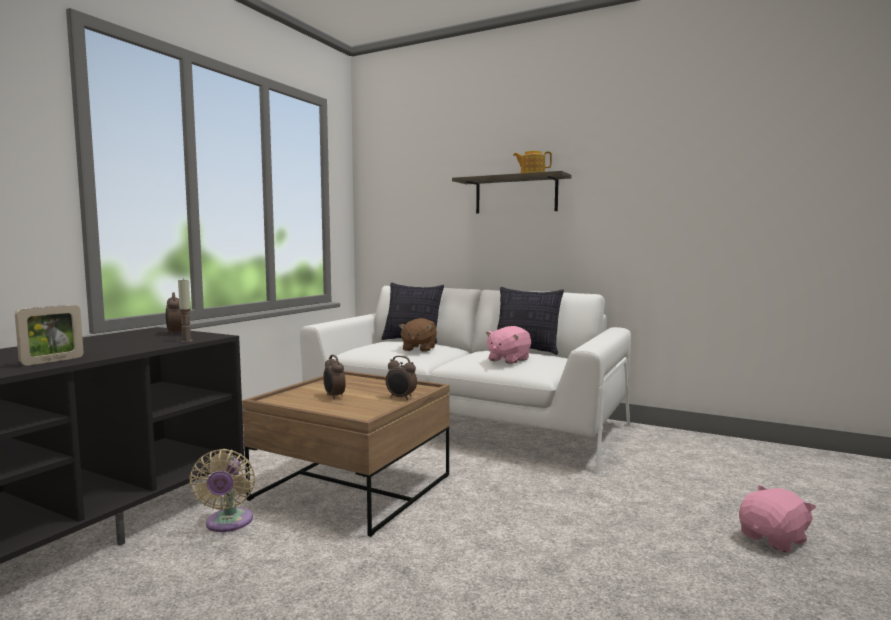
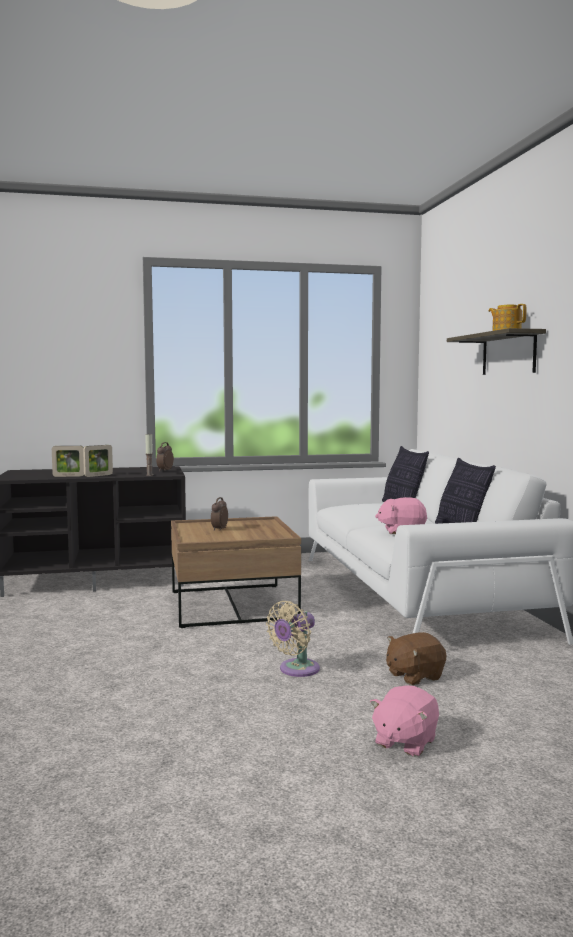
camera: 50 degrees right, 0 degrees up
beige fan [189,449,255,532] -> beige fan moved to [266,601,320,677]
alarm clock [386,356,417,400] -> none
brown plush toy [399,318,437,352] -> brown plush toy moved to [386,632,446,685]
pink plush toy [739,485,816,553] -> pink plush toy turned 105 degrees clockwise [370,685,439,757]
none -> picture frame [83,445,113,477]

